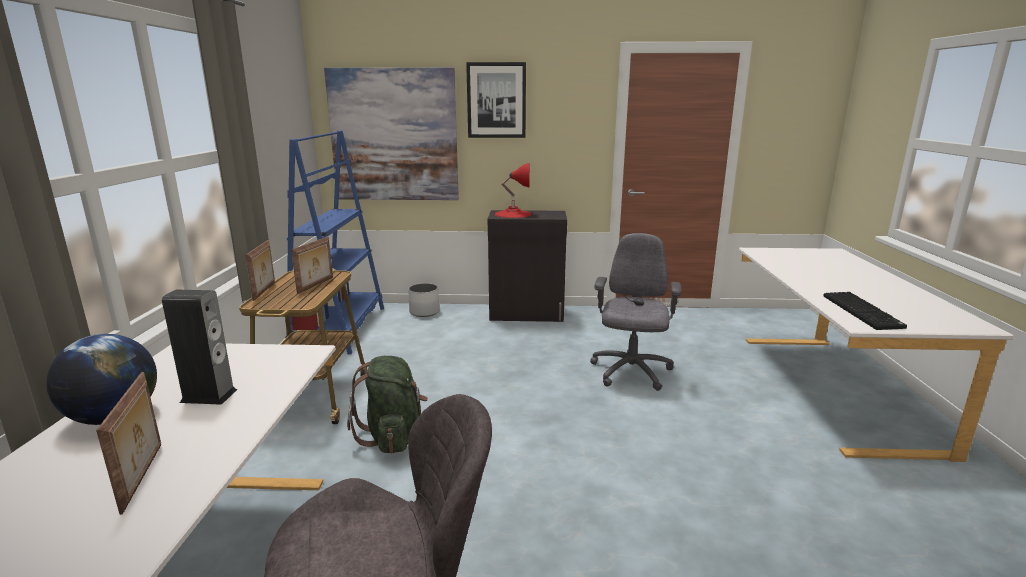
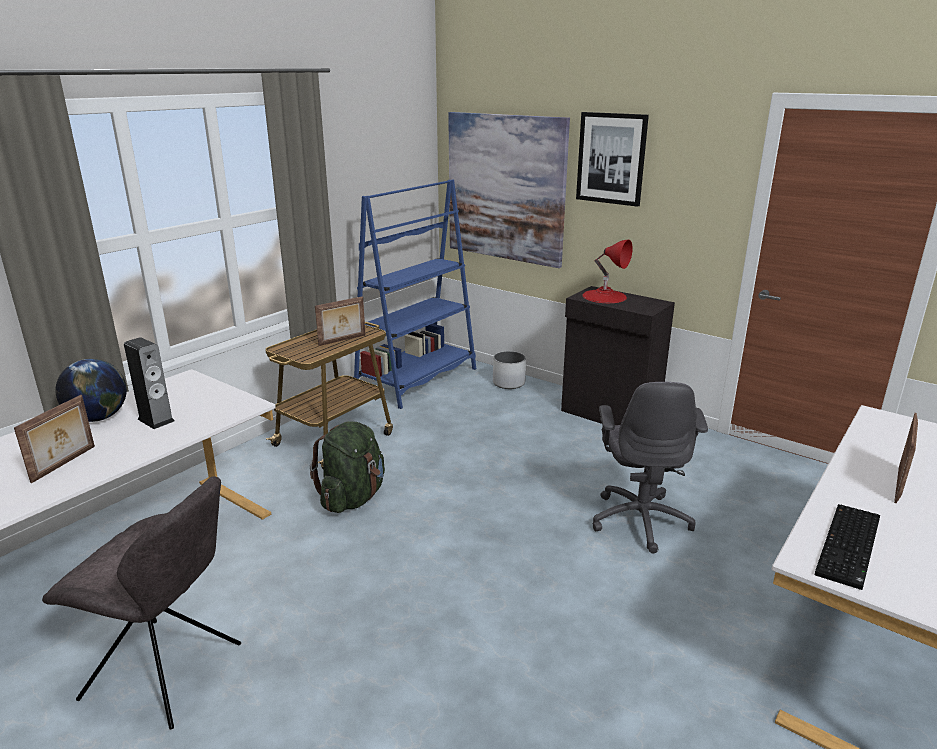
camera: 35 degrees right, 5 degrees up
picture frame [245,240,275,301] -> picture frame moved to [894,413,918,503]
grey office chair [590,233,681,391] -> grey office chair turned 135 degrees clockwise [593,382,708,553]

